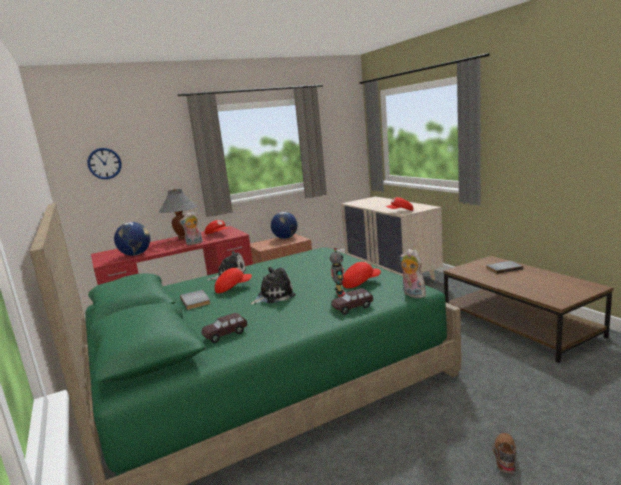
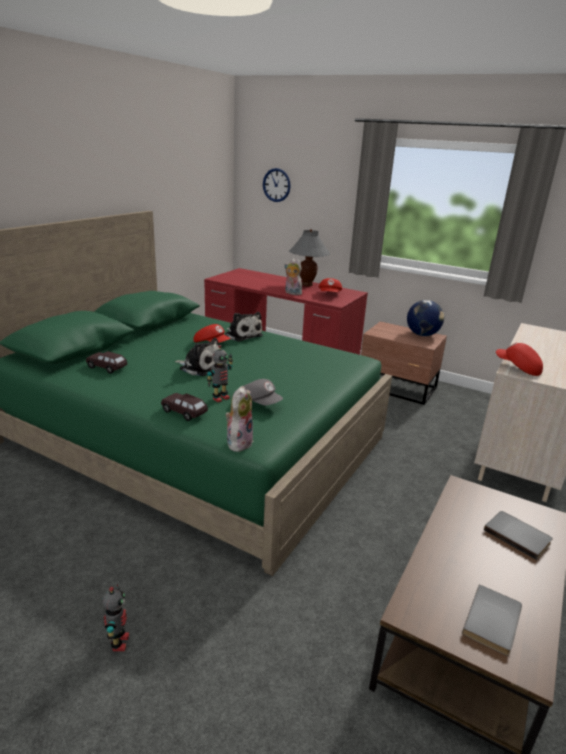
camera: 55 degrees right, 10 degrees up
globe [114,222,150,256] -> none
grey book [180,290,211,310] -> grey book moved to [462,584,522,656]
red cap [342,261,381,288] -> grey cap [244,379,283,405]
brown shoe [492,433,516,474] -> toy robot [102,585,129,651]

